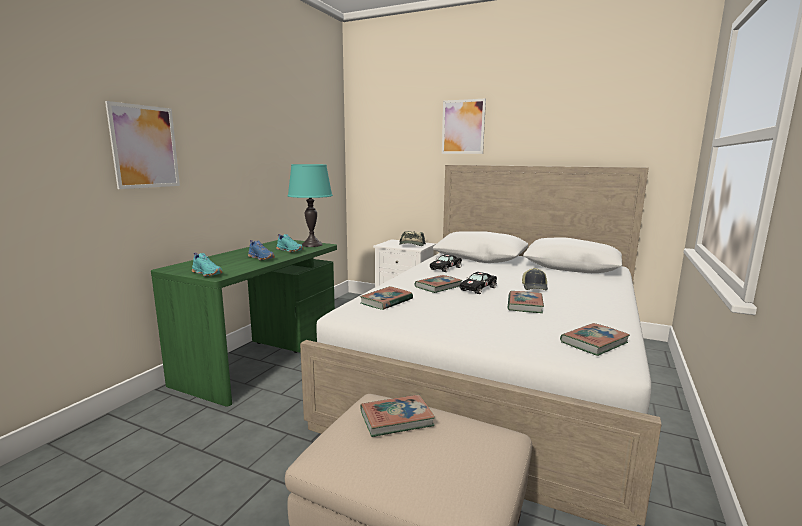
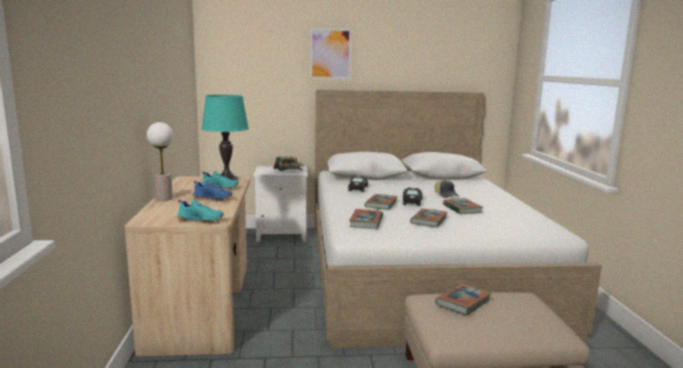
camera: 30 degrees left, 0 degrees up
picture [105,101,180,189] -> none
green desk [151,240,337,406] -> beige desk [124,177,250,356]
book [560,323,630,356] -> book moved to [410,209,448,227]
none -> table lamp [147,122,173,201]

